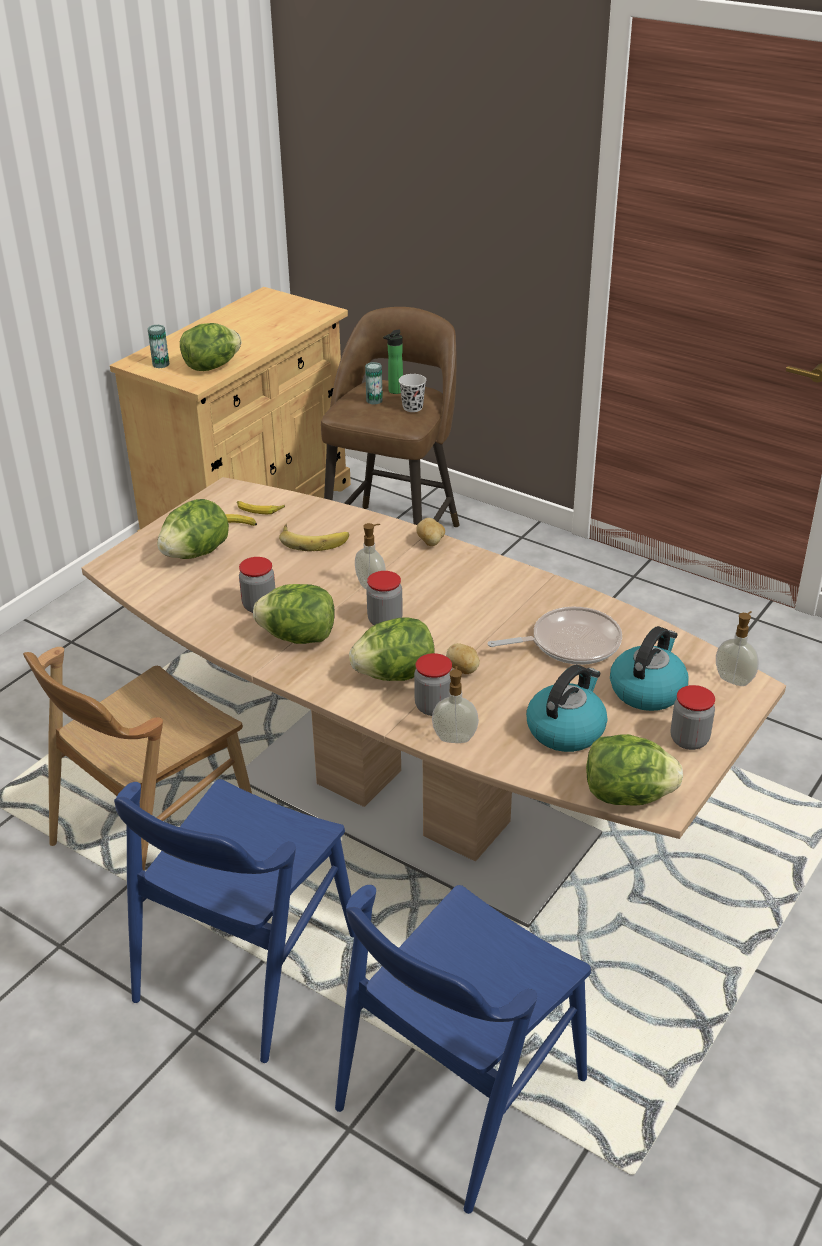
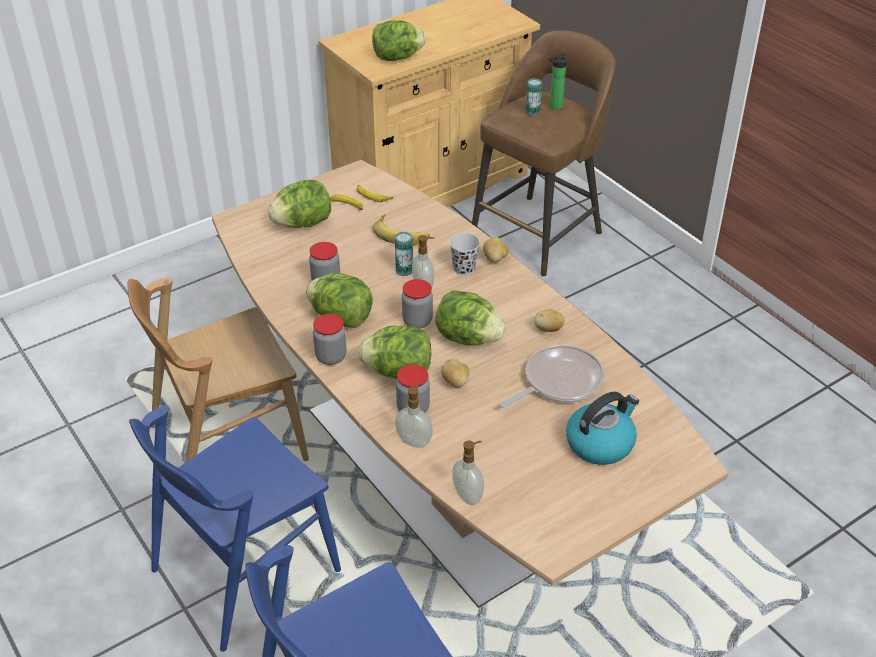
camera: 20 degrees right, 5 degrees up
can [148,325,169,368] -> can moved to [395,232,413,276]
black cup [399,374,426,412] -> black cup moved to [449,233,480,275]
frying pan [488,607,622,665] -> frying pan turned 45 degrees counterclockwise [500,345,605,408]
kettle [526,665,607,752] -> none
lettuce [586,734,683,806] -> lettuce moved to [435,290,505,346]
jar [671,685,715,750] -> jar moved to [313,314,346,365]
soap dispenser [716,611,759,686] -> soap dispenser moved to [452,441,484,505]
none -> potato [534,309,564,332]

